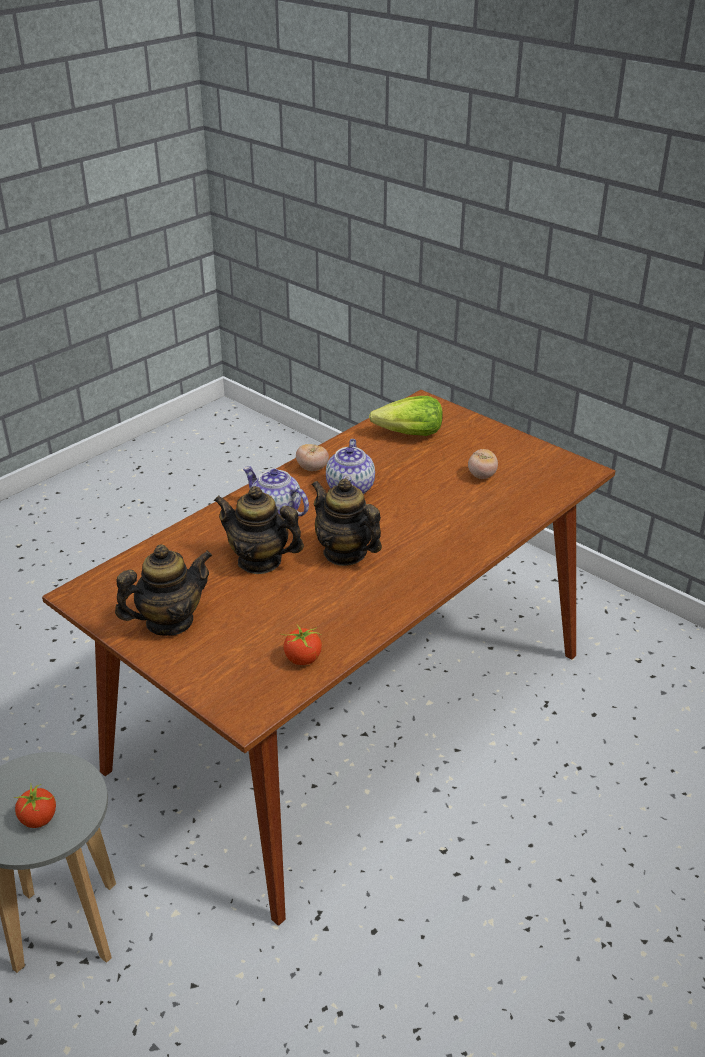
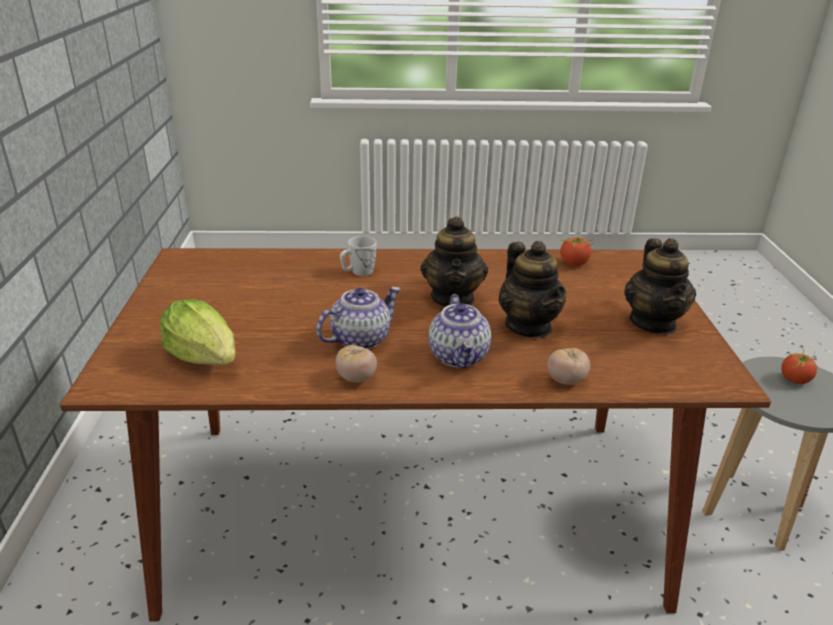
camera: 135 degrees left, 5 degrees down
teapot [115,544,212,636] -> teapot turned 105 degrees counterclockwise [624,238,696,334]
tomato [468,449,498,479] -> tomato moved to [547,348,590,385]
none -> white mug [340,236,377,276]

